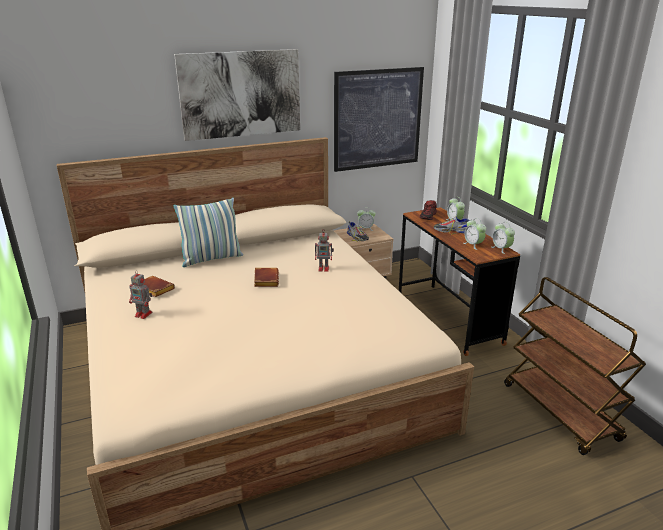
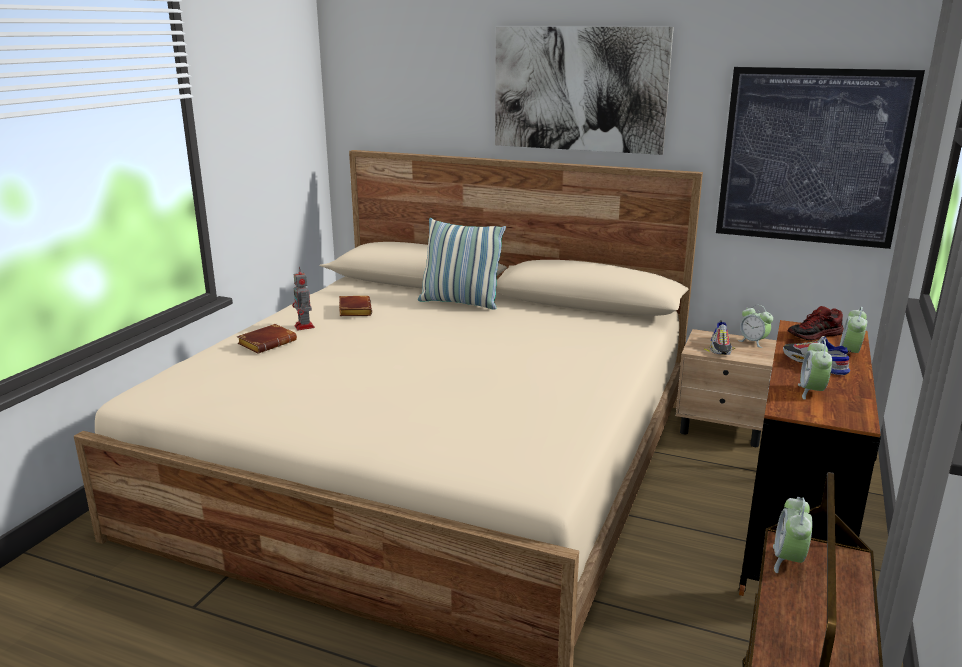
camera: 45 degrees right, 5 degrees down
brown book [254,268,279,287] -> brown book moved to [237,324,297,354]
toy robot [315,230,334,272] -> none
alarm clock [492,222,515,254] -> alarm clock moved to [773,497,812,573]

